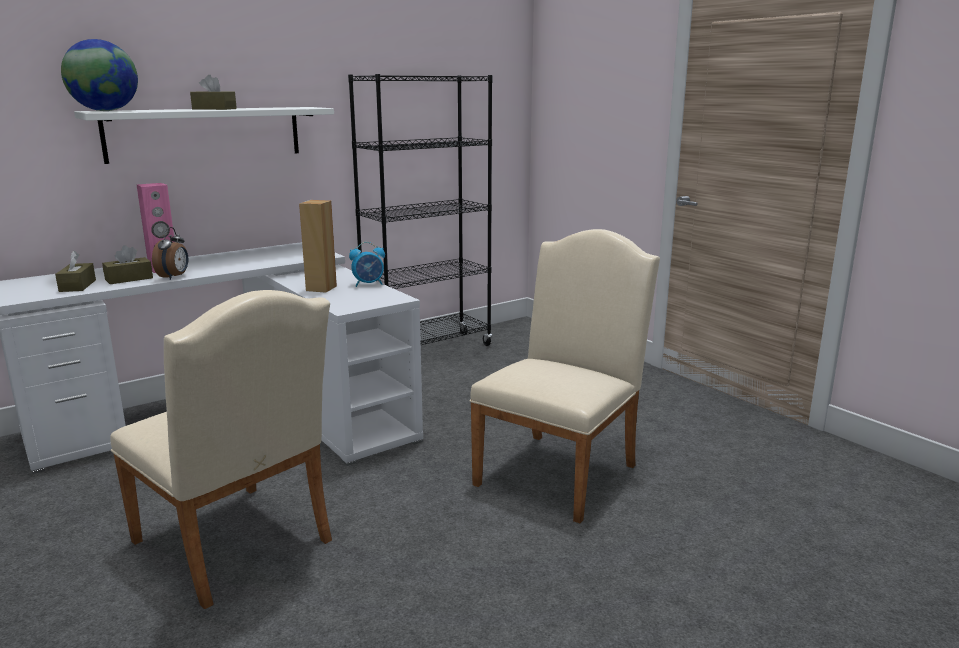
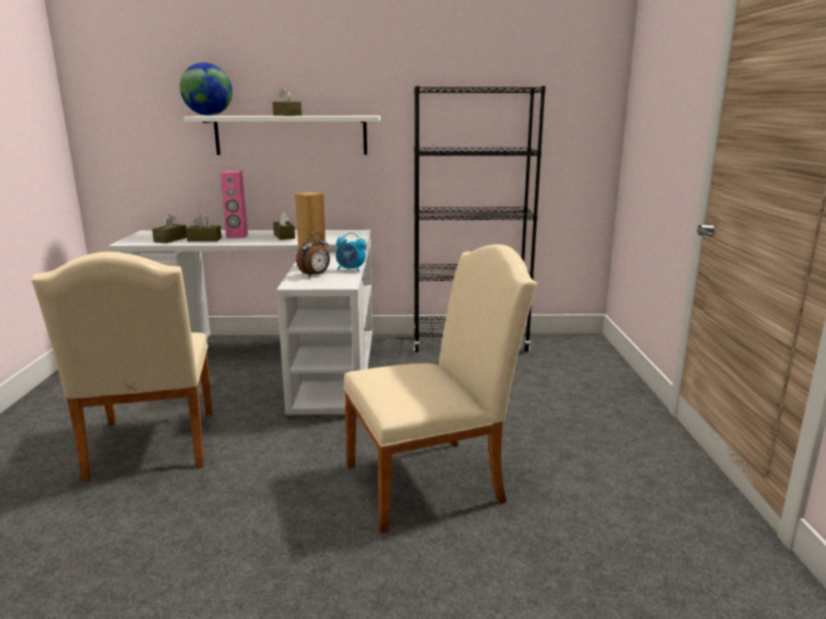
camera: 35 degrees right, 0 degrees up
alarm clock [152,227,188,280] -> alarm clock moved to [296,232,330,277]
none -> brown tissue box [273,212,295,240]

